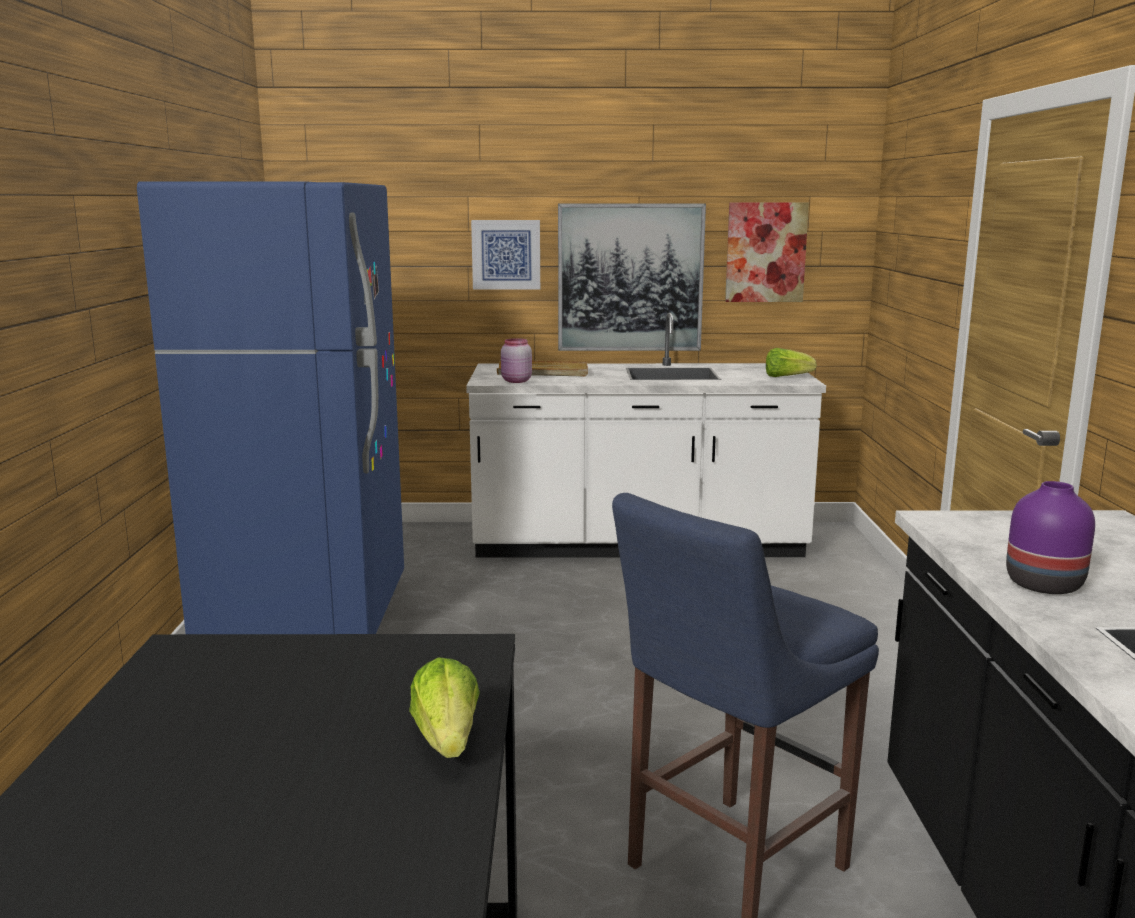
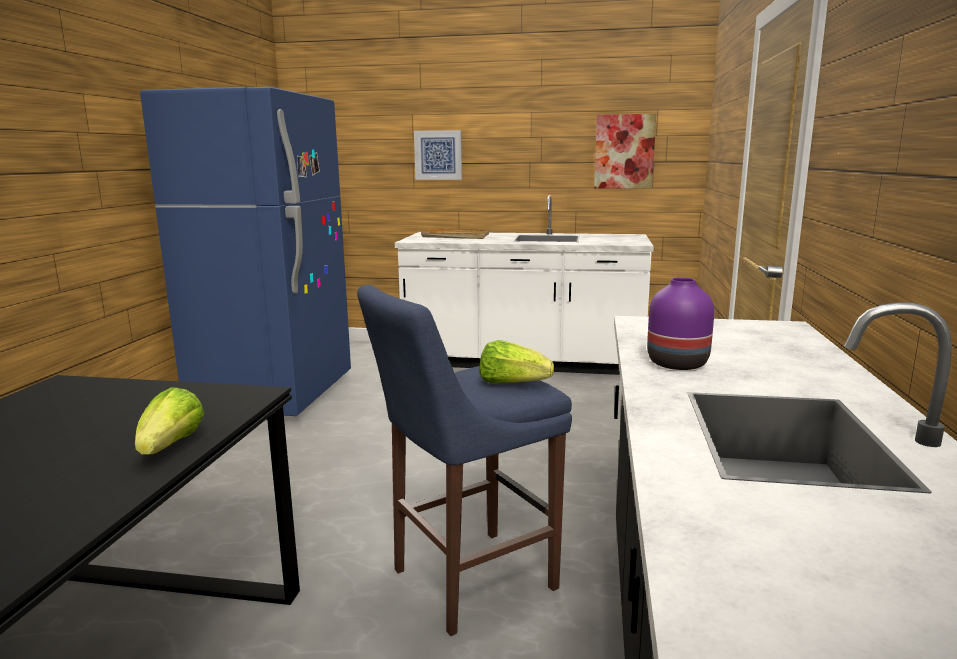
camera: 10 degrees right, 0 degrees up
pink jar [501,338,532,383] -> none
picture [558,204,706,351] -> none
lettuce [766,348,817,377] -> lettuce moved to [479,340,554,383]

